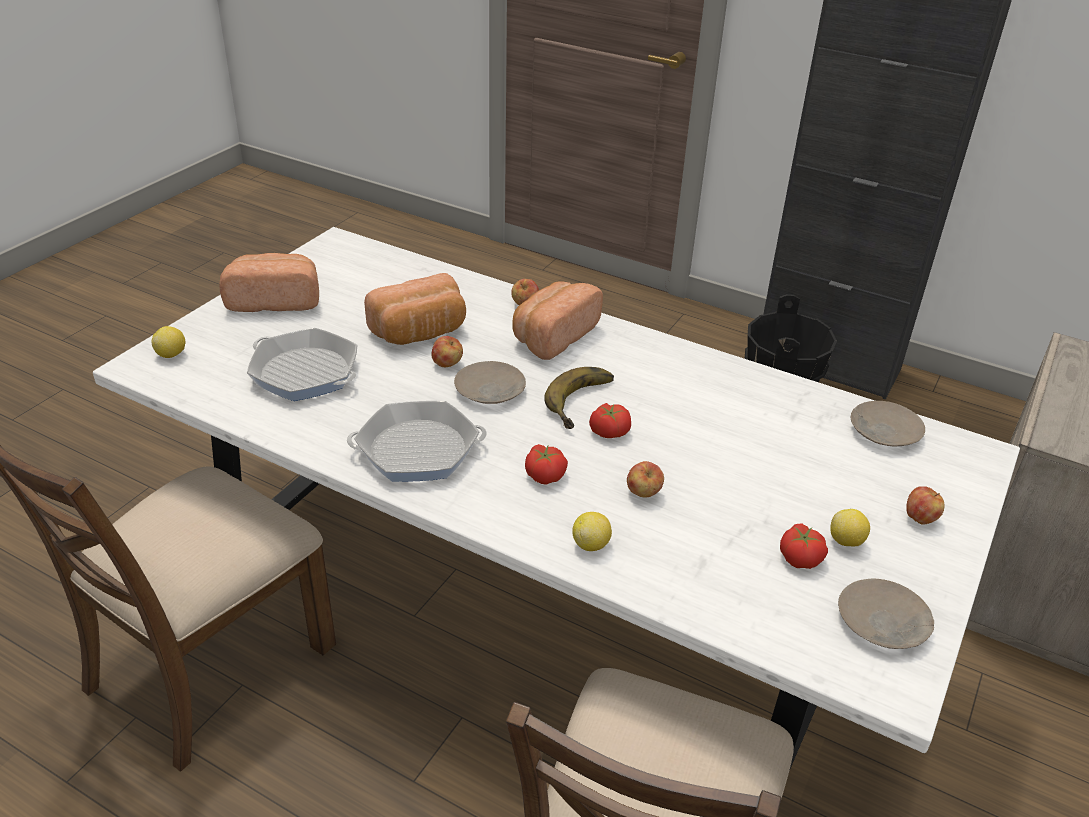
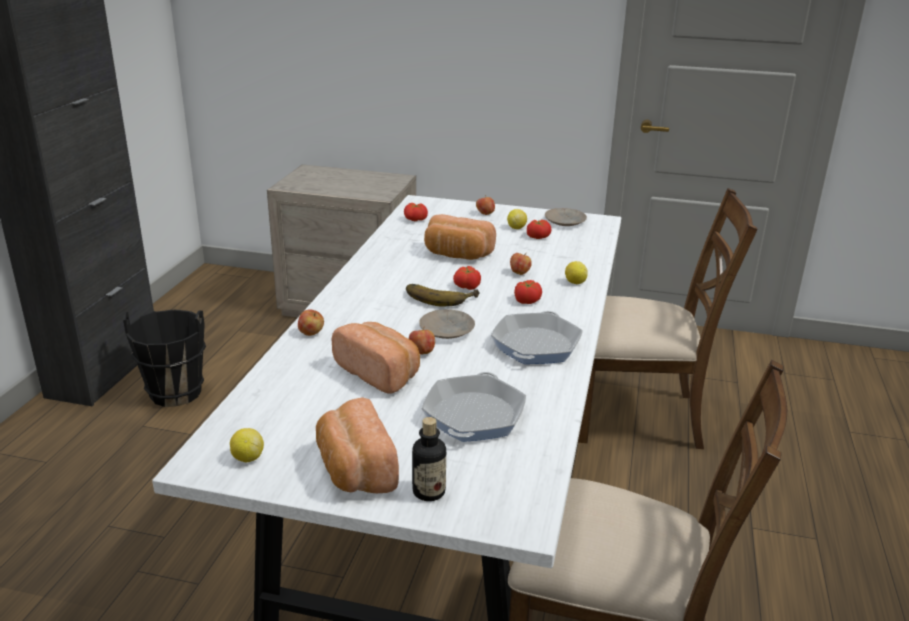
camera: 105 degrees left, 10 degrees down
lemon [151,326,185,358] -> lemon moved to [230,428,264,462]
frying pan [347,401,487,482] -> frying pan turned 135 degrees counterclockwise [491,311,583,364]
bread [512,281,603,360] -> bread moved to [424,214,496,260]
beige plate [851,401,925,447] -> tomato [404,203,428,221]
none -> bottle [412,417,446,501]

